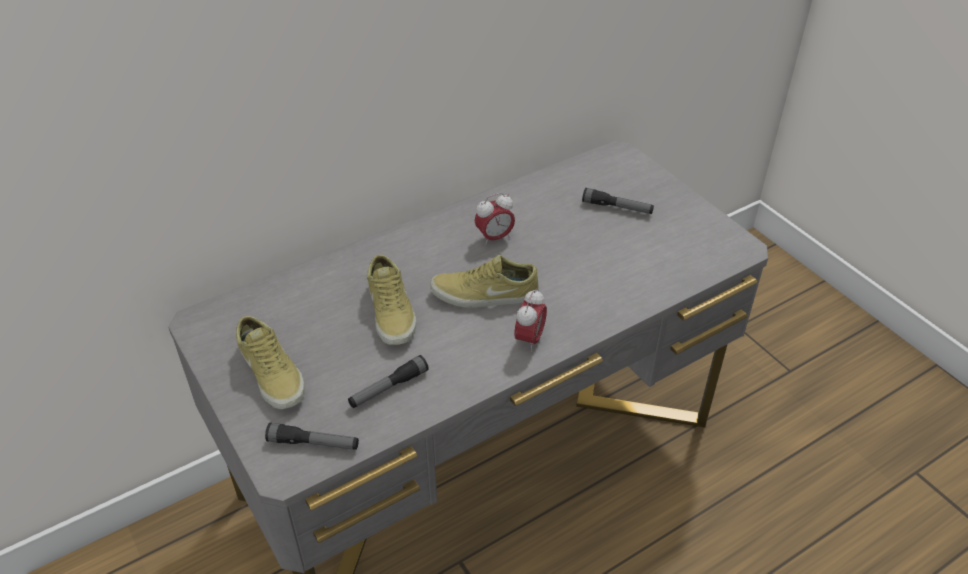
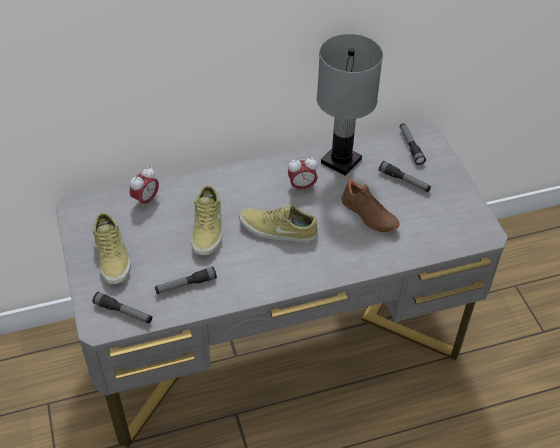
camera: 15 degrees right, 5 degrees up
alarm clock [514,289,547,352] -> alarm clock moved to [130,167,159,209]
none -> grey table lamp [317,34,383,176]
none -> brown shoe [341,177,400,233]
none -> flashlight [400,123,426,165]

